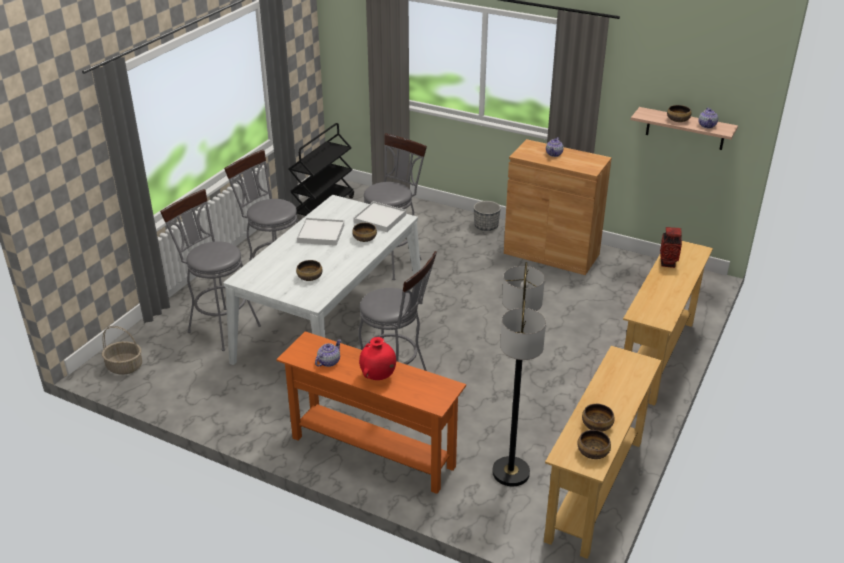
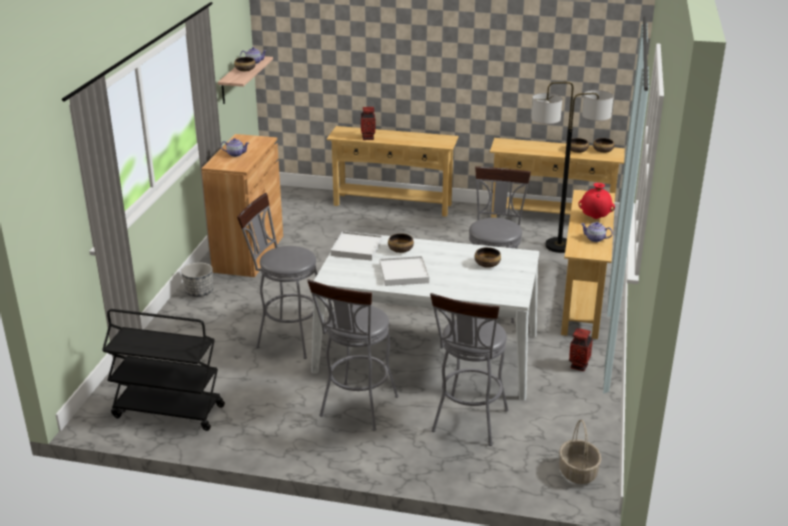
camera: 105 degrees left, 5 degrees down
orange console table [276,332,466,494] -> beige console table [561,190,615,339]
none -> vase [569,328,593,371]

